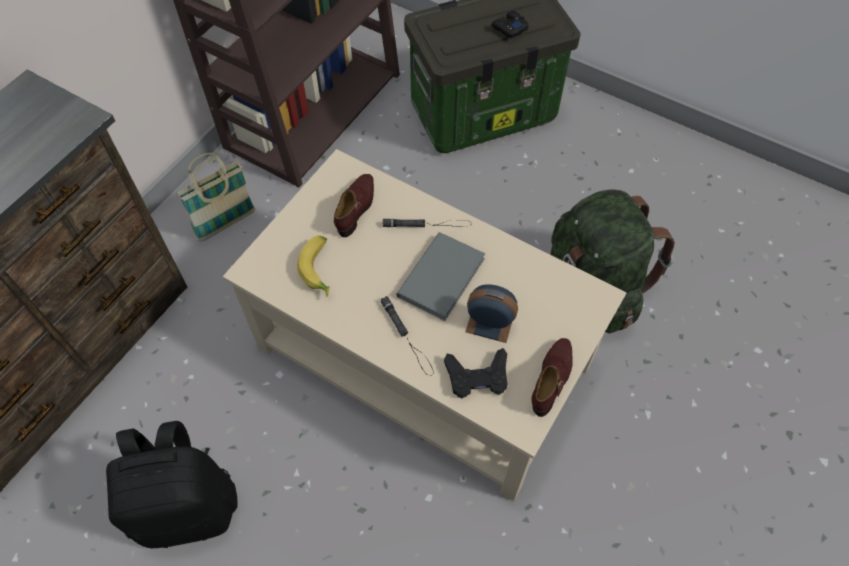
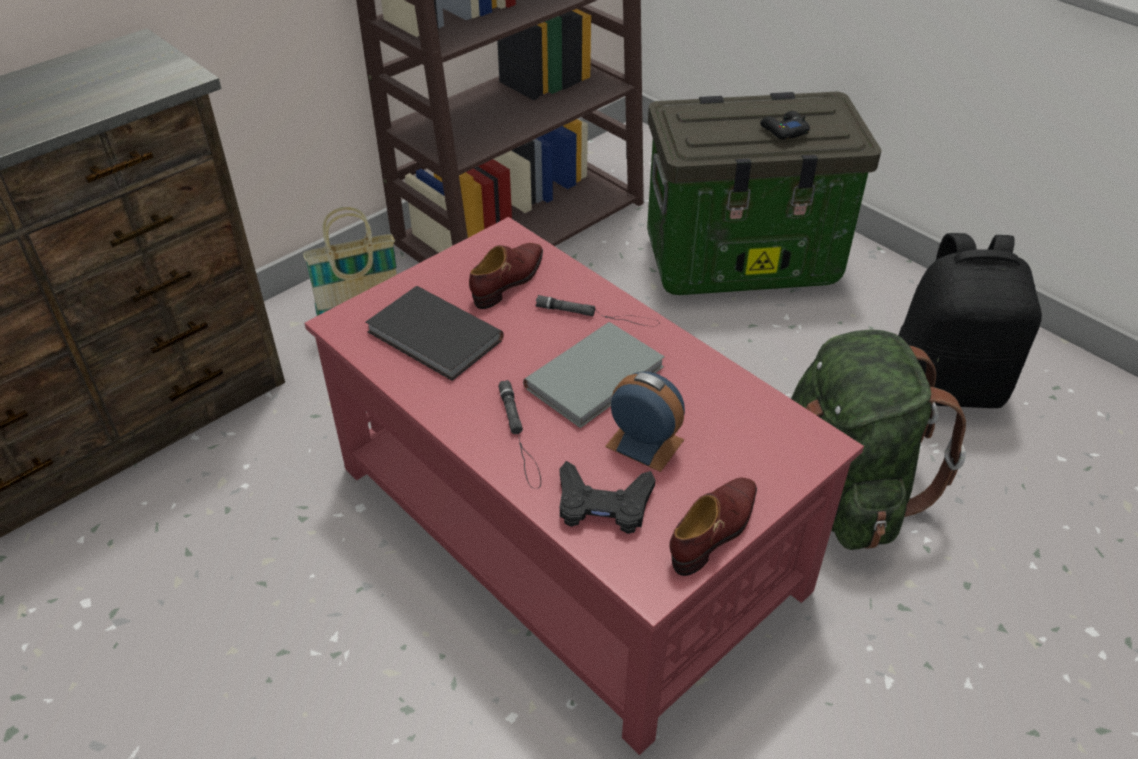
camera: 15 degrees right, 15 degrees down
black backpack [106,421,238,548] -> black backpack moved to [898,233,1042,408]
beige coffee table [223,149,627,501] -> red coffee table [304,217,864,755]
banana [297,235,330,297] -> black book [366,286,503,381]

